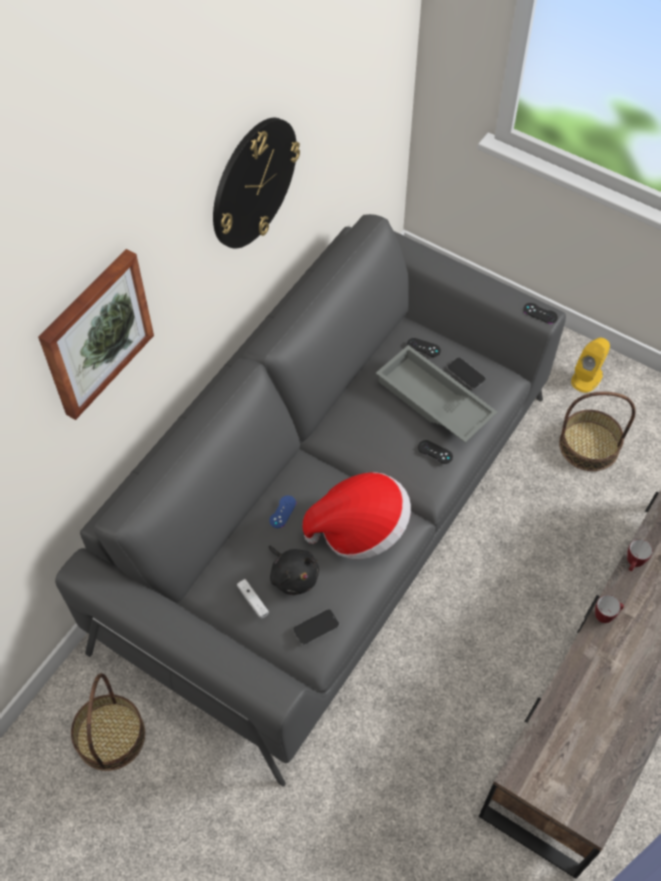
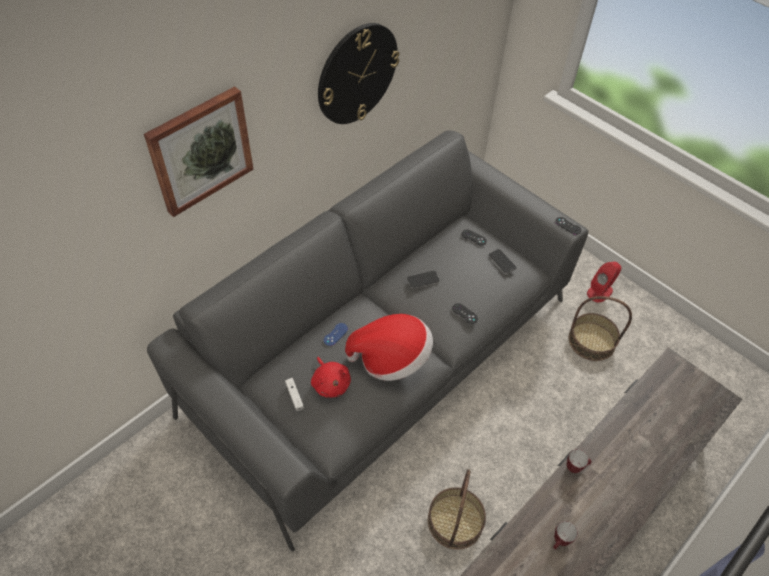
camera: 10 degrees right, 5 degrees down
basket [71,673,145,771] -> basket moved to [428,469,486,550]
black plush toy [269,546,319,595] -> red plush toy [311,357,351,398]
phone [293,609,339,645] -> phone moved to [407,271,440,288]
grey tray [376,345,498,443] -> none
yellow speaker [571,338,610,393] -> red speaker [587,262,621,303]
mug [627,539,653,571] -> mug moved to [553,521,578,549]

